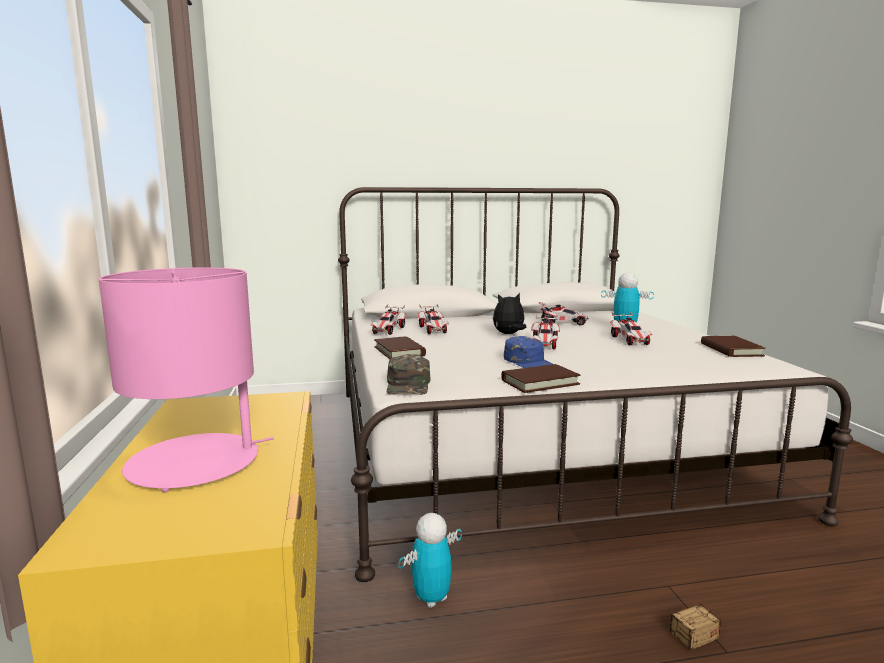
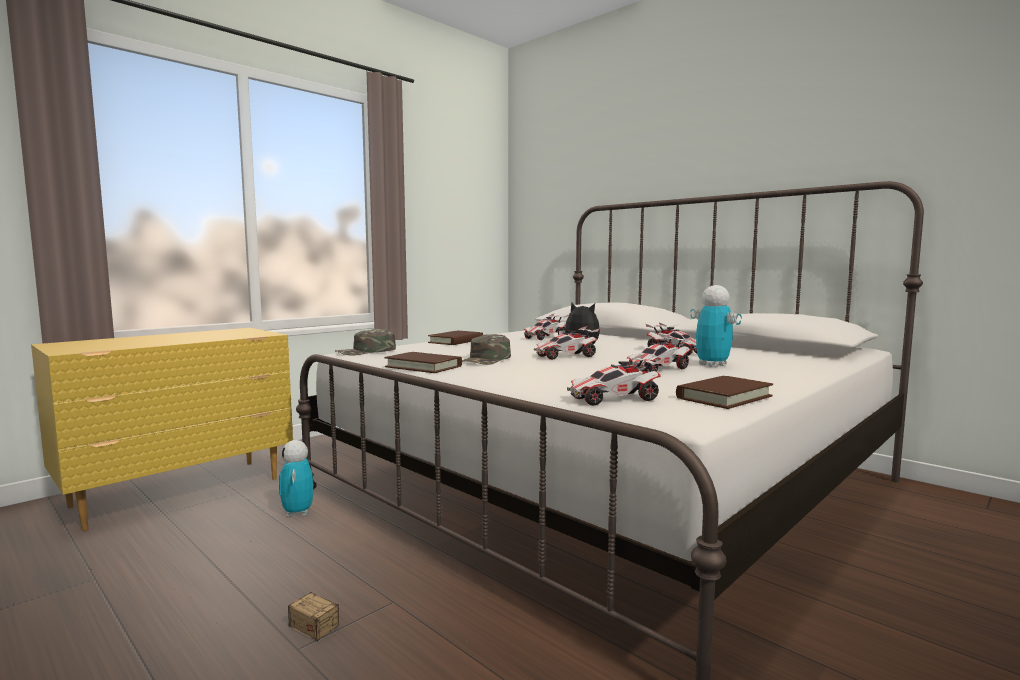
camera: 55 degrees right, 5 degrees down
pink table lamp [99,267,274,492] -> none
toy car [371,305,406,335] -> toy car moved to [567,354,664,406]
toy robot [398,513,462,608] -> toy robot turned 120 degrees counterclockwise [279,440,313,517]
blue cap [504,336,553,368] -> green cap [462,334,511,365]

